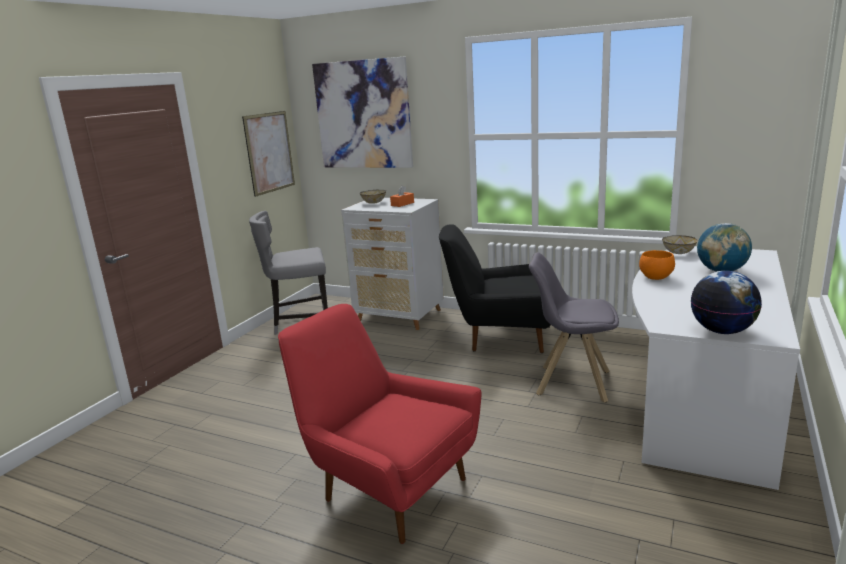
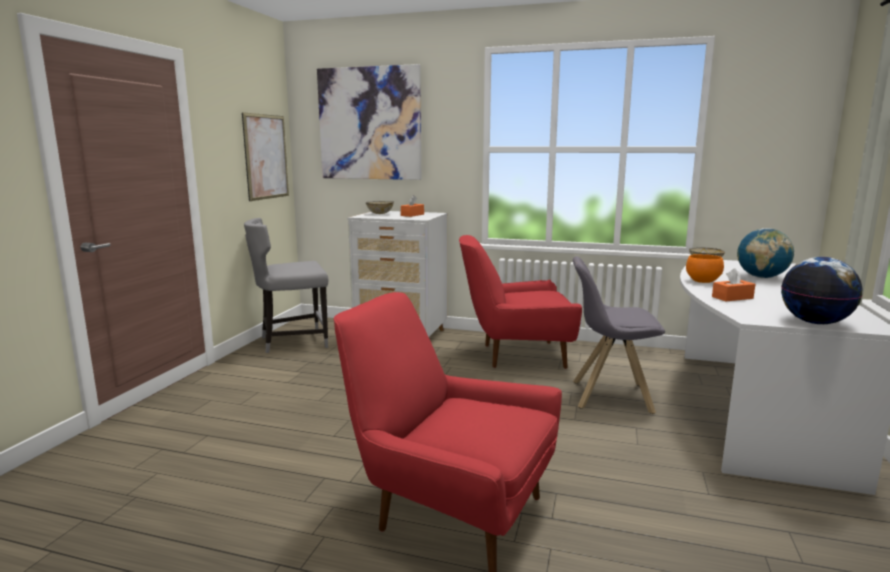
camera: 10 degrees left, 5 degrees down
black armchair [439,224,551,353] -> red armchair [459,235,582,369]
none -> orange tissue box [712,268,755,301]

